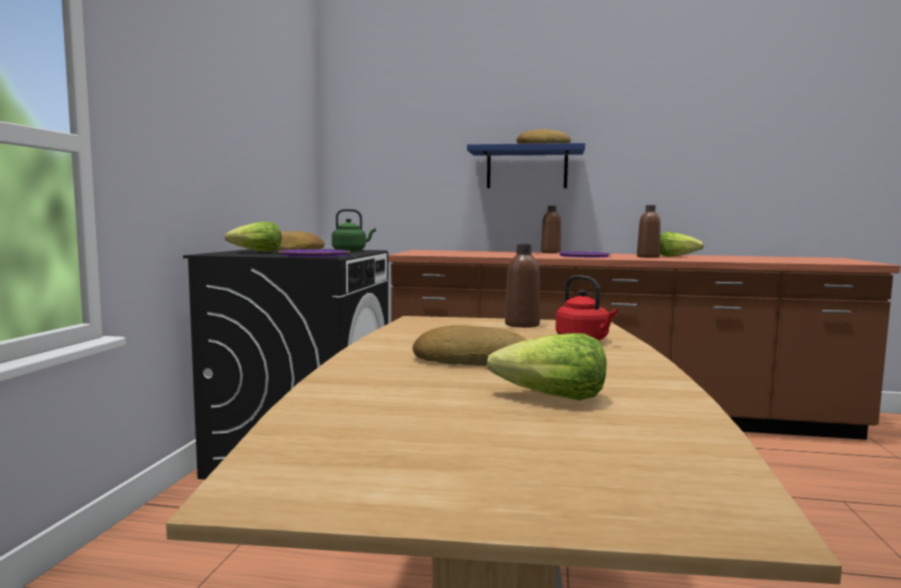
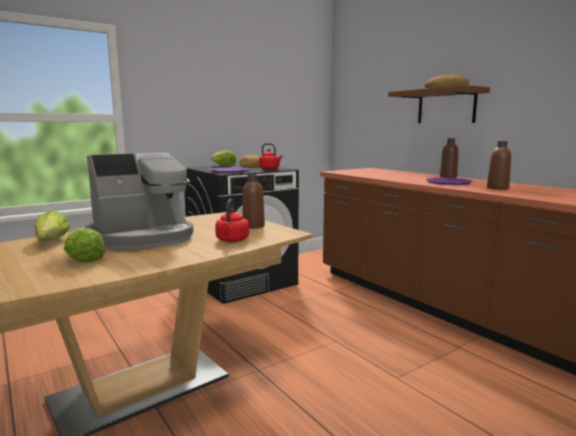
camera: 45 degrees right, 5 degrees up
green kettle [332,209,376,252] -> red kettle [259,143,283,169]
bread [412,325,527,366] -> coffee machine [85,152,193,250]
blue shelf [467,143,585,188] -> brown shelf [388,85,490,123]
lettuce [660,232,704,257] -> lettuce moved to [35,211,71,241]

